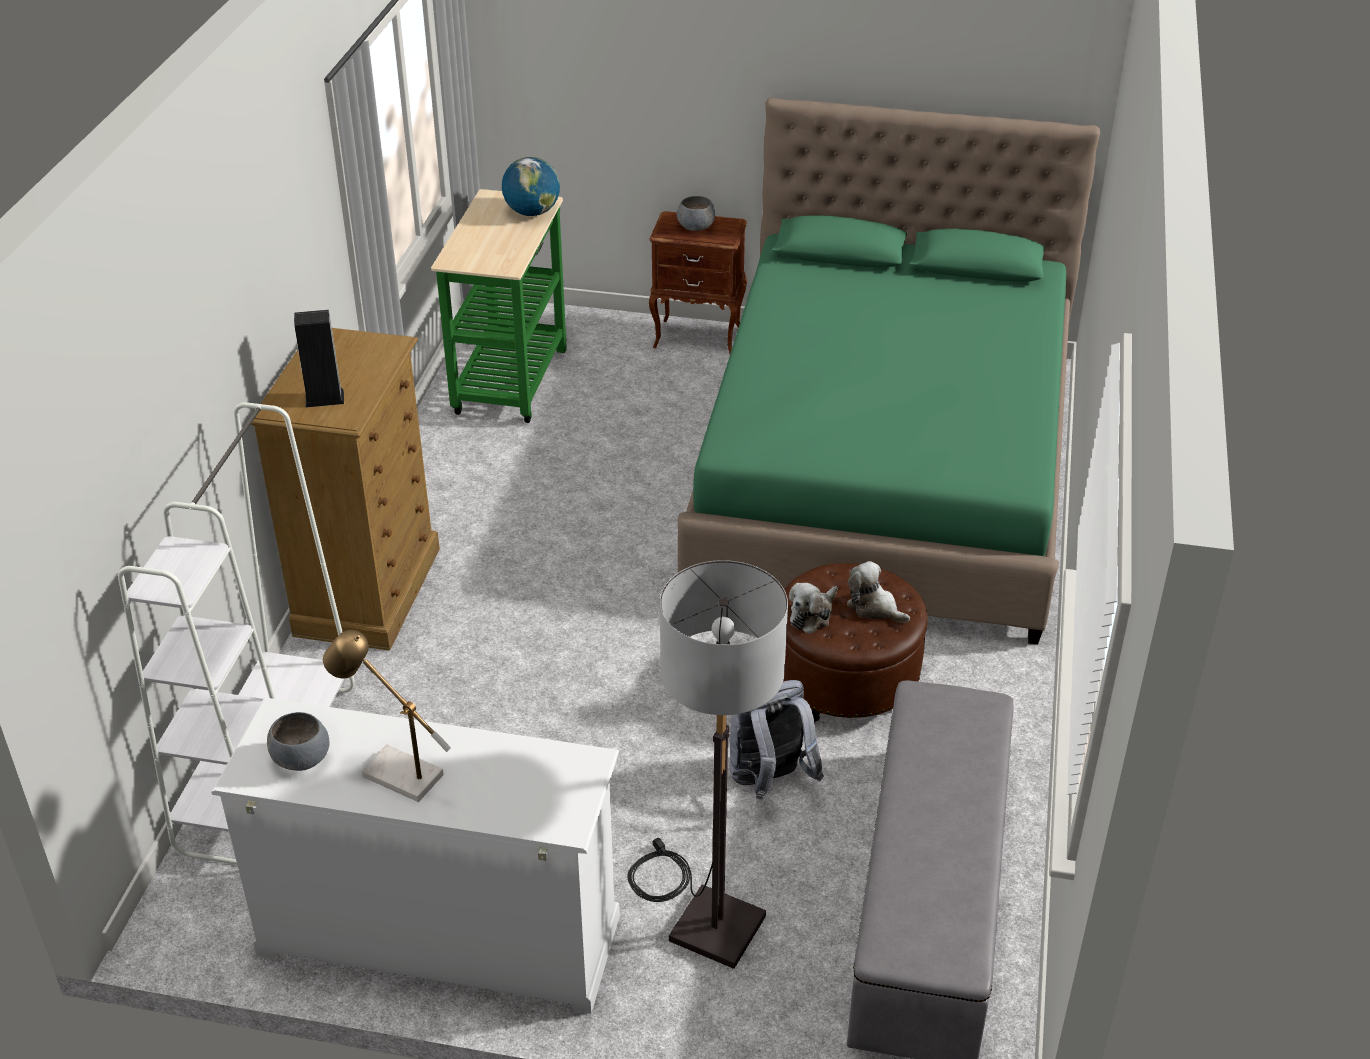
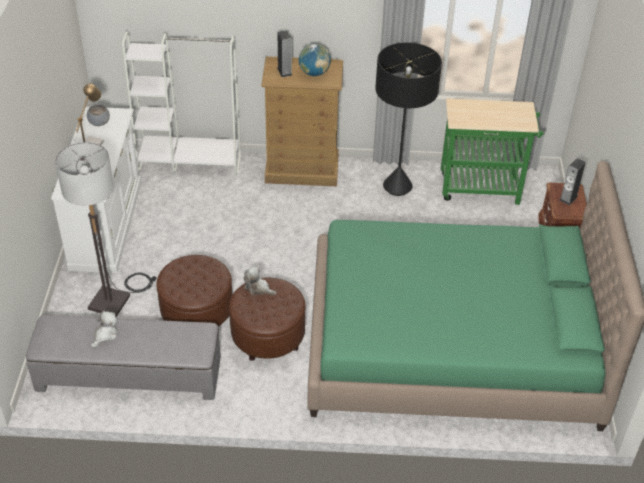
camera: 80 degrees right, 5 degrees up
globe [502,157,560,216] -> globe moved to [299,44,331,76]
grey bowl [677,196,715,231] -> speaker [559,158,586,205]
grey backpack [730,680,824,800] -> brown ottoman [156,255,233,327]
plush toy [847,561,910,623] -> plush toy moved to [91,311,118,348]
none -> black floor lamp [375,42,442,196]

